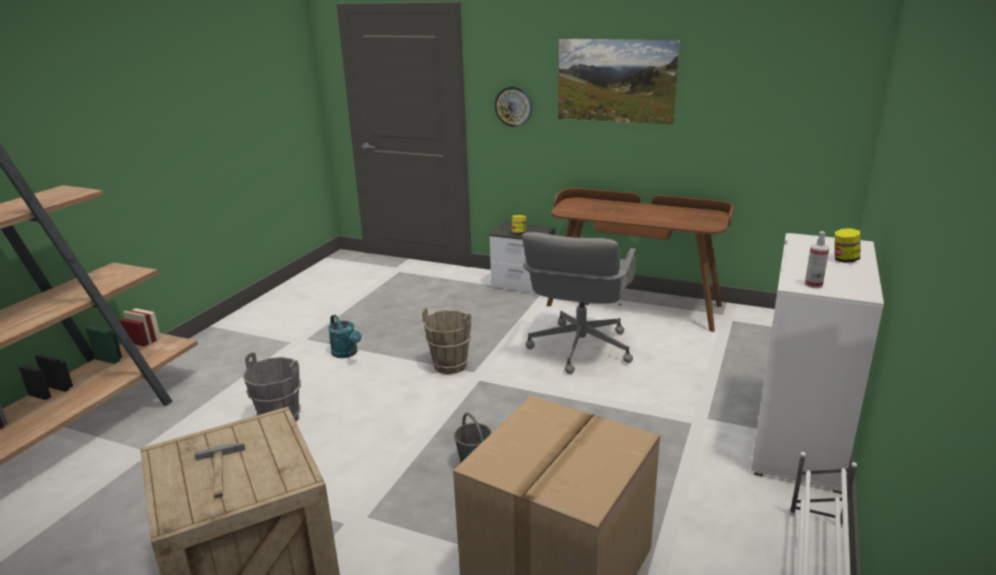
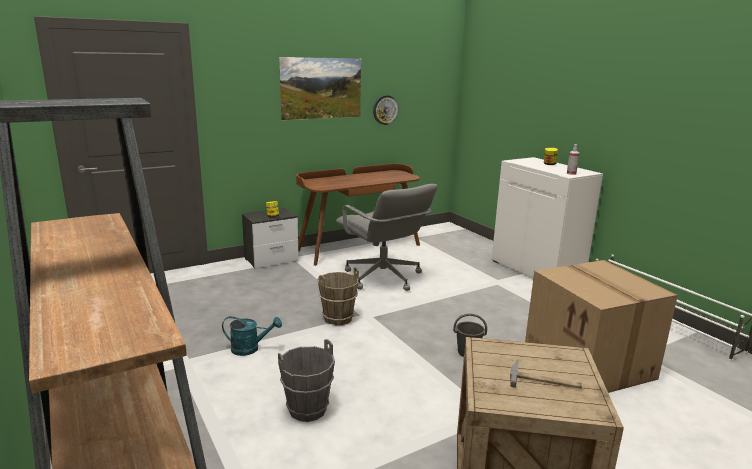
camera: 55 degrees left, 5 degrees down
wall clock [494,86,532,127] -> wall clock moved to [373,95,399,125]

